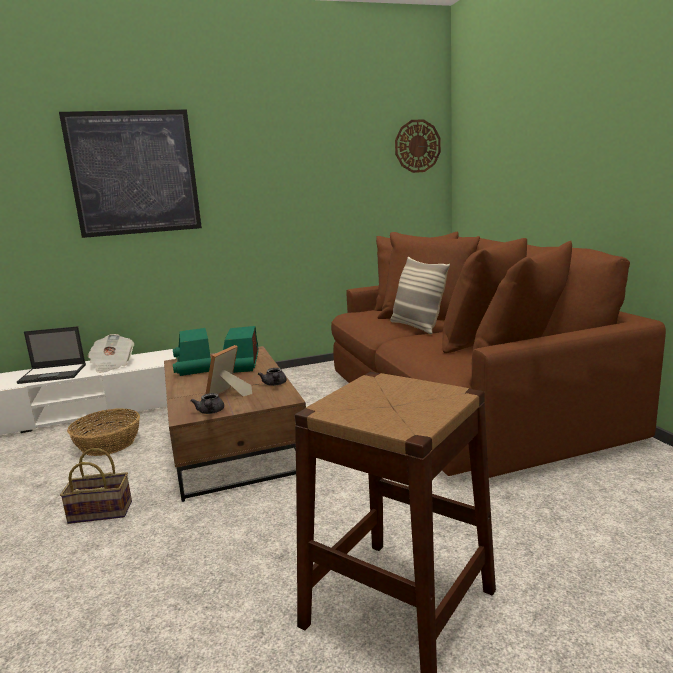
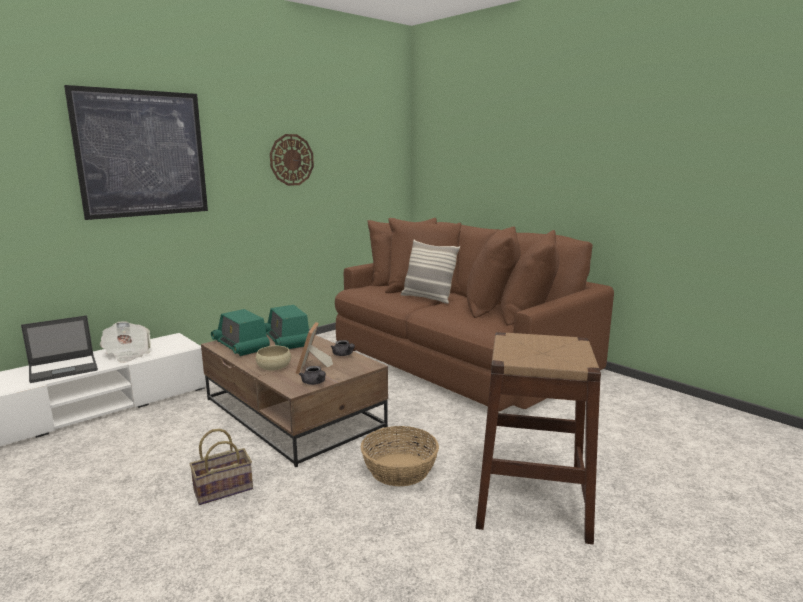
camera: 25 degrees left, 0 degrees up
basket [67,409,140,456] -> basket moved to [361,426,439,486]
wall clock [395,119,441,173] -> wall clock moved to [270,134,314,186]
none -> beige bowl [256,346,291,370]

